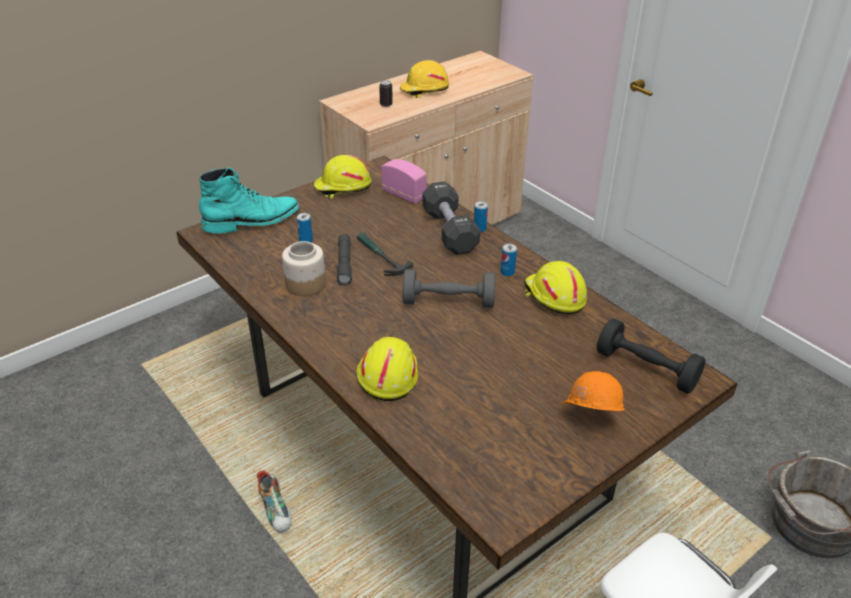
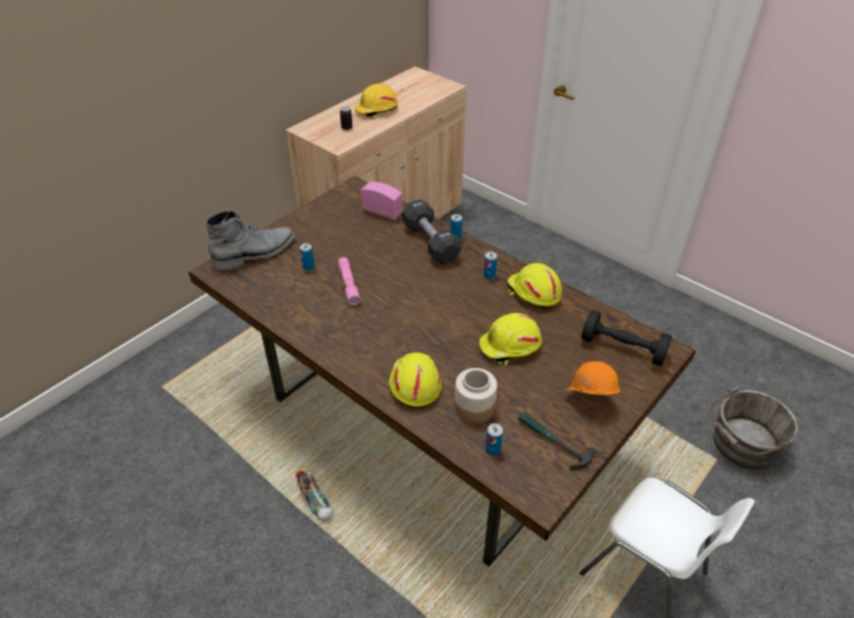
camera: 10 degrees left, 5 degrees up
turquoise boot [199,167,300,233] -> grey boot [206,210,295,270]
jar [282,241,326,296] -> jar moved to [454,368,497,424]
yellow hard hat [313,155,371,199] -> yellow hard hat moved to [479,313,542,366]
grey flashlight [337,234,352,286] -> pink flashlight [338,257,361,306]
hammer [357,232,413,276] -> hammer moved to [518,411,597,470]
grey dumbbell [403,269,495,308] -> none
none -> can [485,423,503,456]

